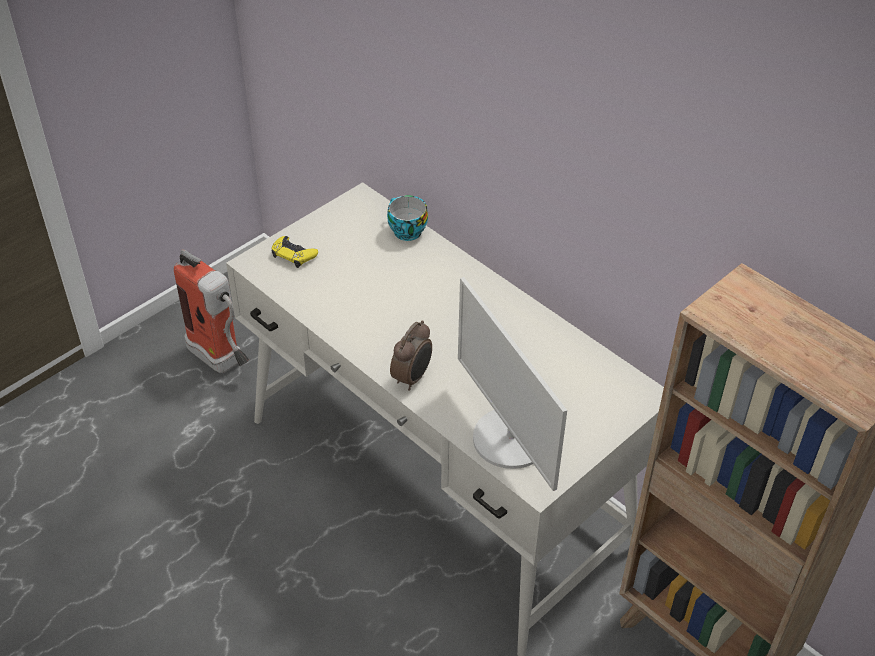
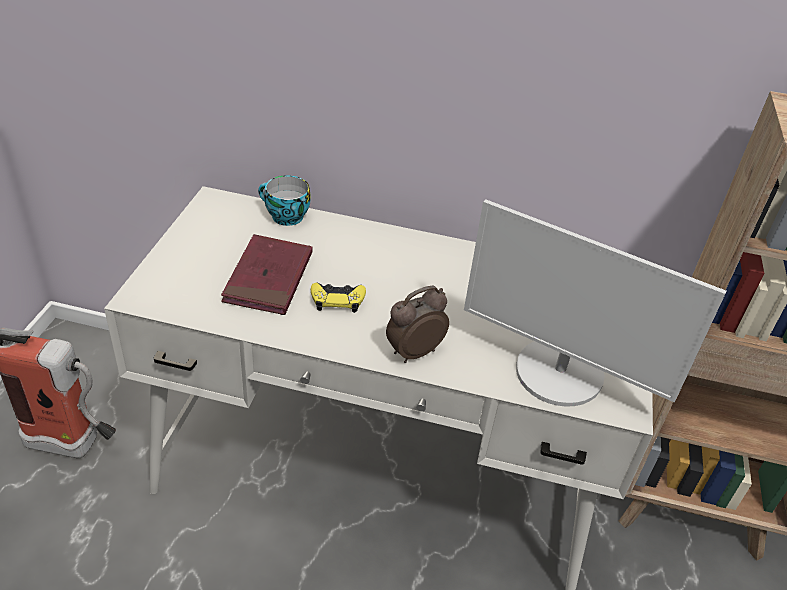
camera: 35 degrees left, 5 degrees down
yellow game controller [271,236,318,268] -> yellow game controller moved to [311,282,366,313]
alarm clock [390,320,432,391] -> alarm clock turned 120 degrees counterclockwise [386,286,449,363]
none -> red book [221,234,313,315]

